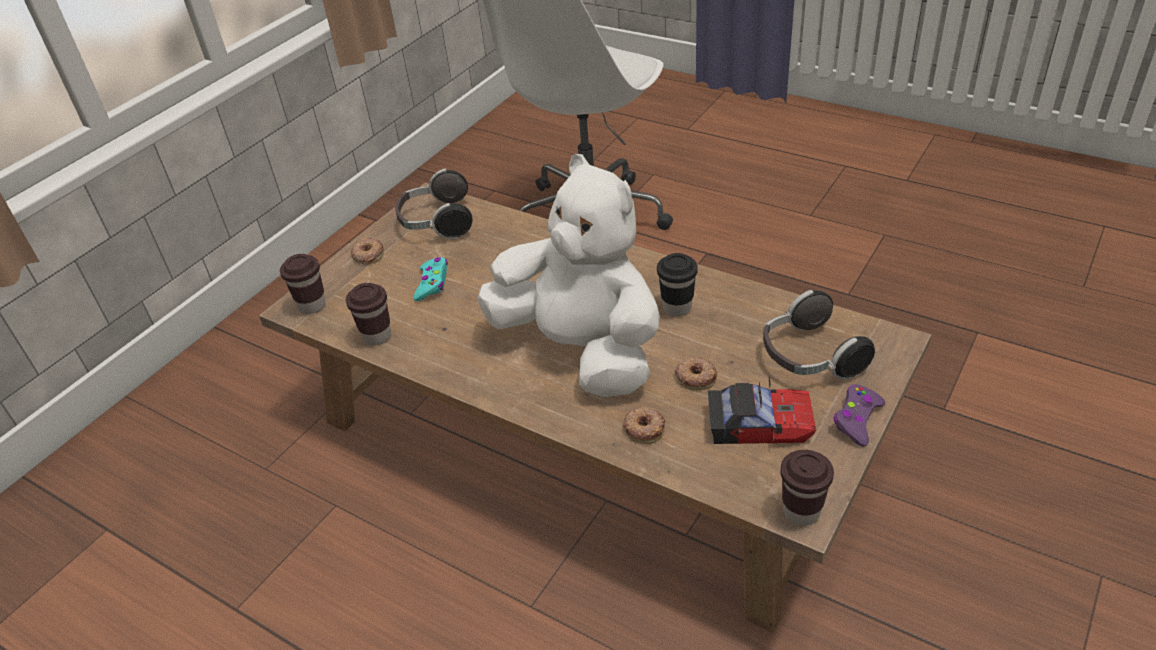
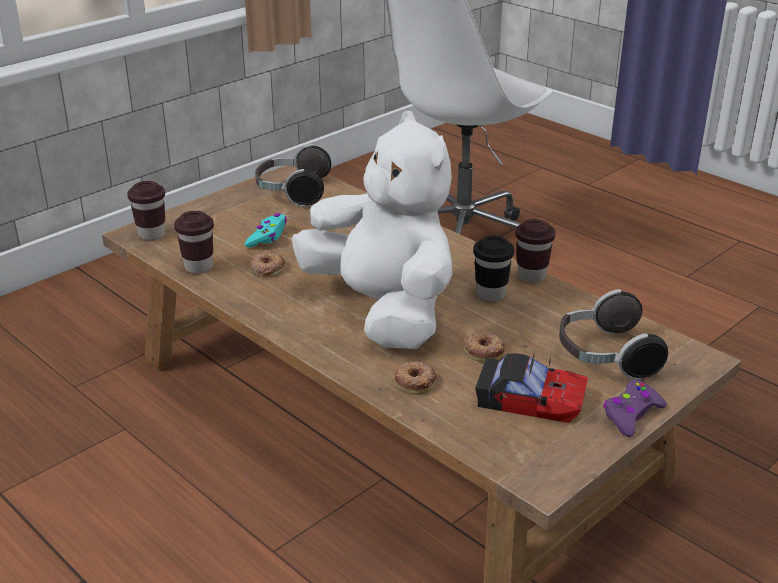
camera: 10 degrees right, 10 degrees down
donut [351,237,384,265] -> donut moved to [249,251,285,277]
brown cup [780,450,834,526] -> brown cup moved to [515,219,555,283]

